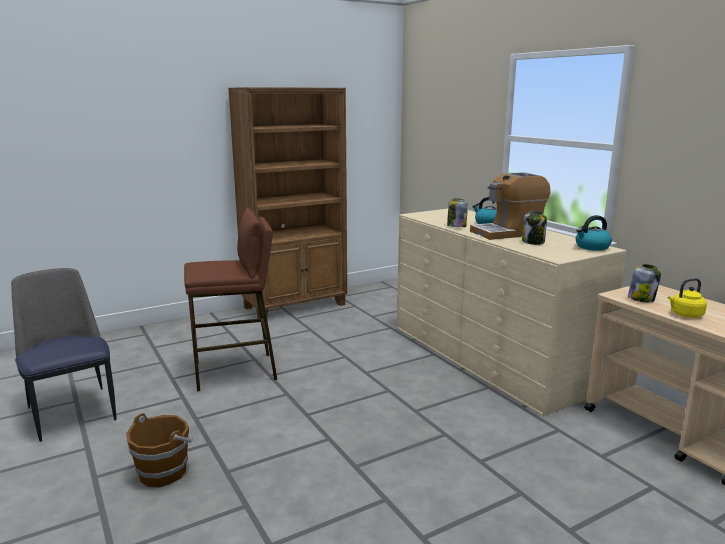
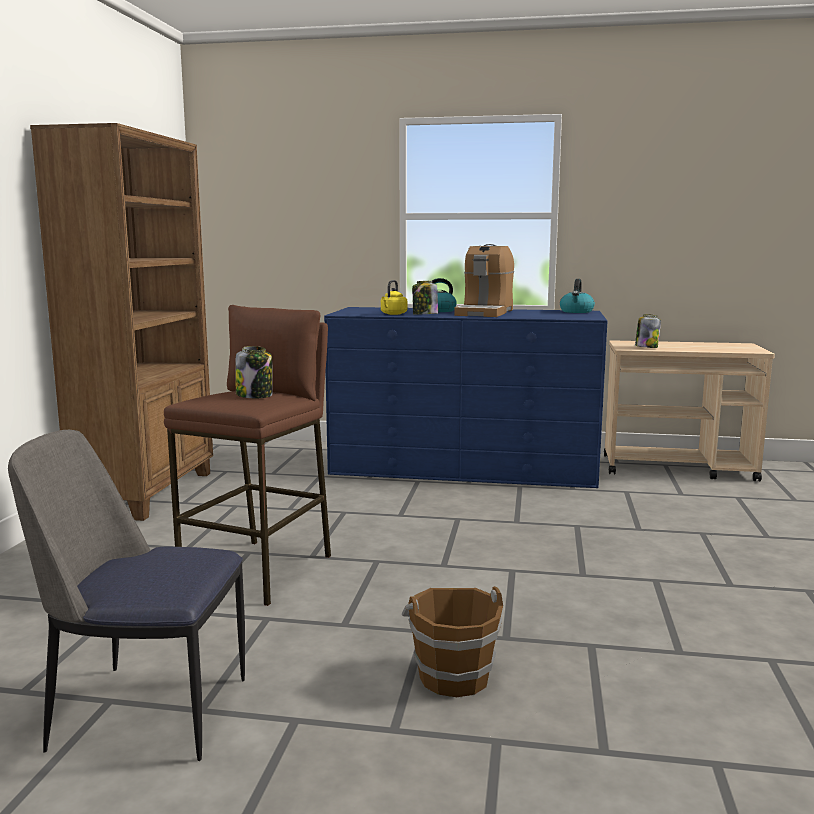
camera: 50 degrees left, 5 degrees down
beige dresser [397,209,626,416] -> blue dresser [324,307,607,488]
jar [522,211,547,245] -> jar moved to [235,346,273,398]
yellow kettle [668,278,707,318] -> yellow kettle moved to [381,280,408,315]

